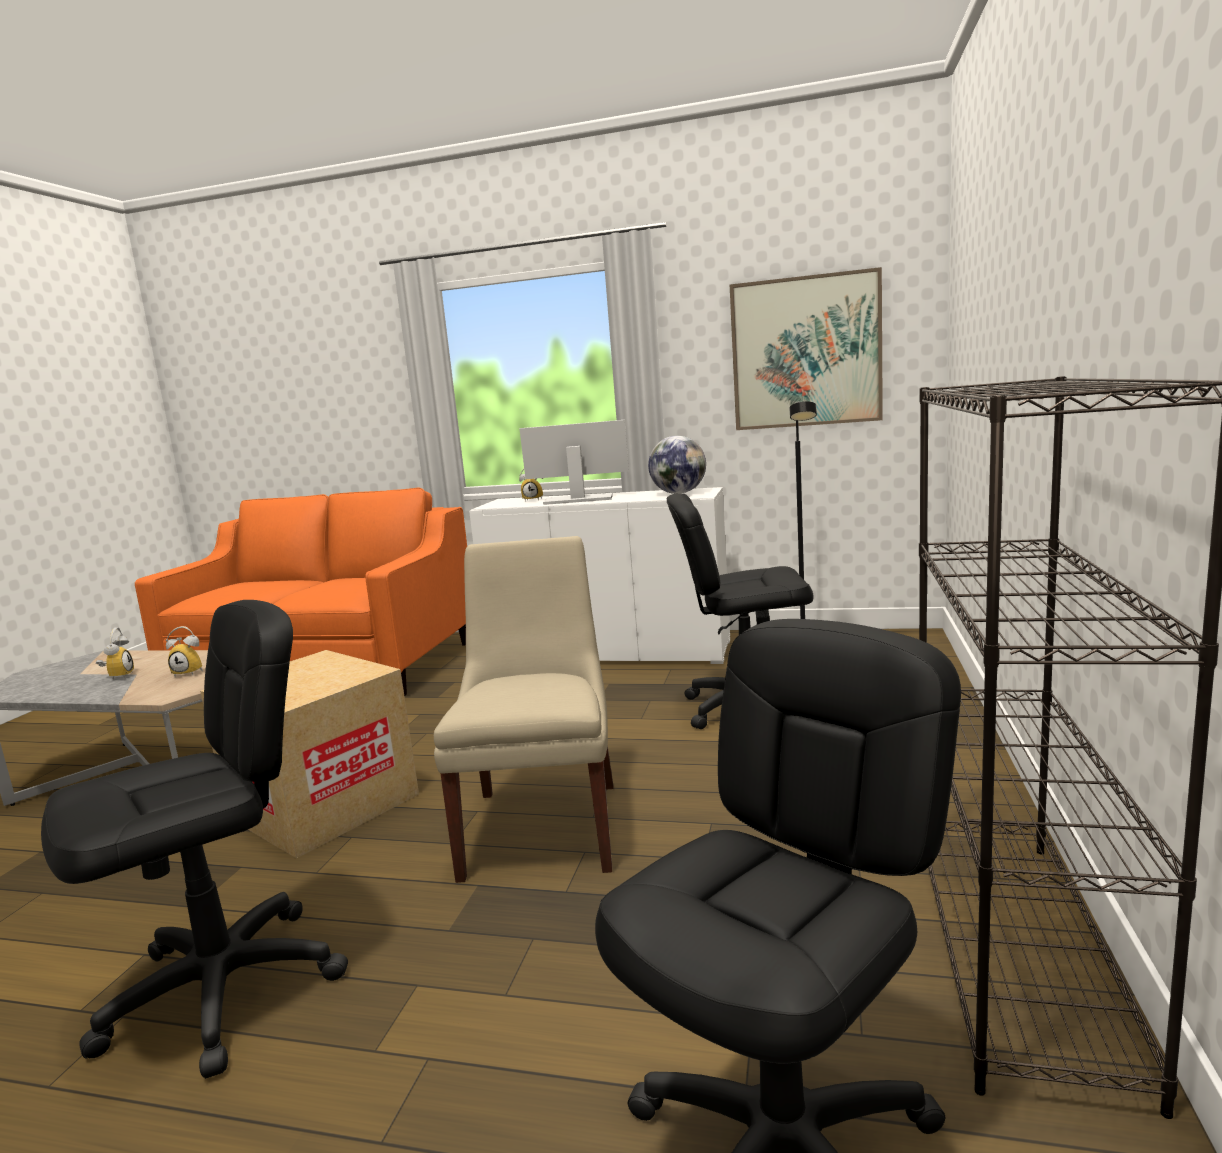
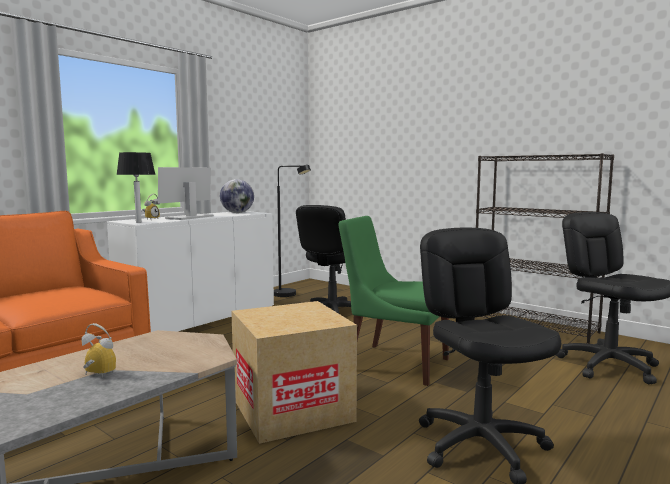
camera: 65 degrees left, 5 degrees down
alarm clock [166,626,203,677] -> none
beige chair [434,536,614,883] -> green chair [338,216,449,386]
picture [730,267,883,430] -> none
none -> table lamp [116,152,156,223]

